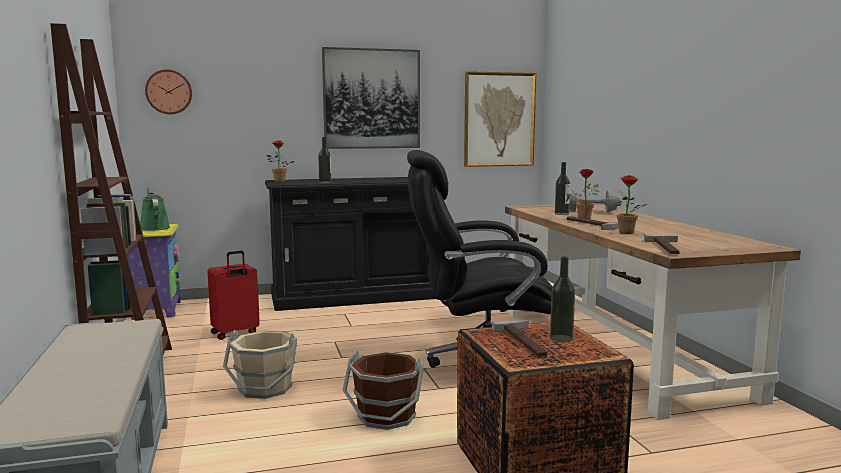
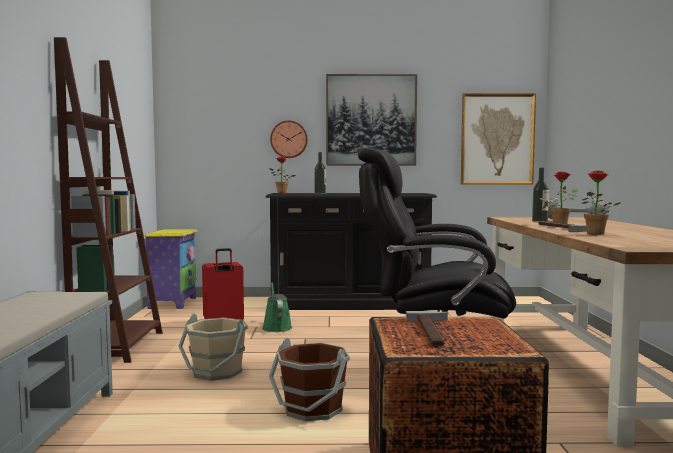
camera: 15 degrees right, 5 degrees down
green watering can [140,187,170,231] -> green watering can moved to [262,282,292,332]
wall clock [145,69,192,114] -> wall clock moved to [270,120,308,158]
bottle [550,256,575,342] -> none
hammer [644,235,680,254] -> none

